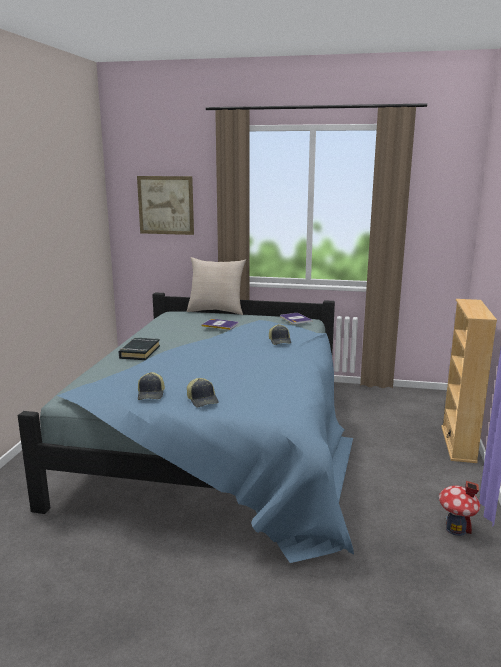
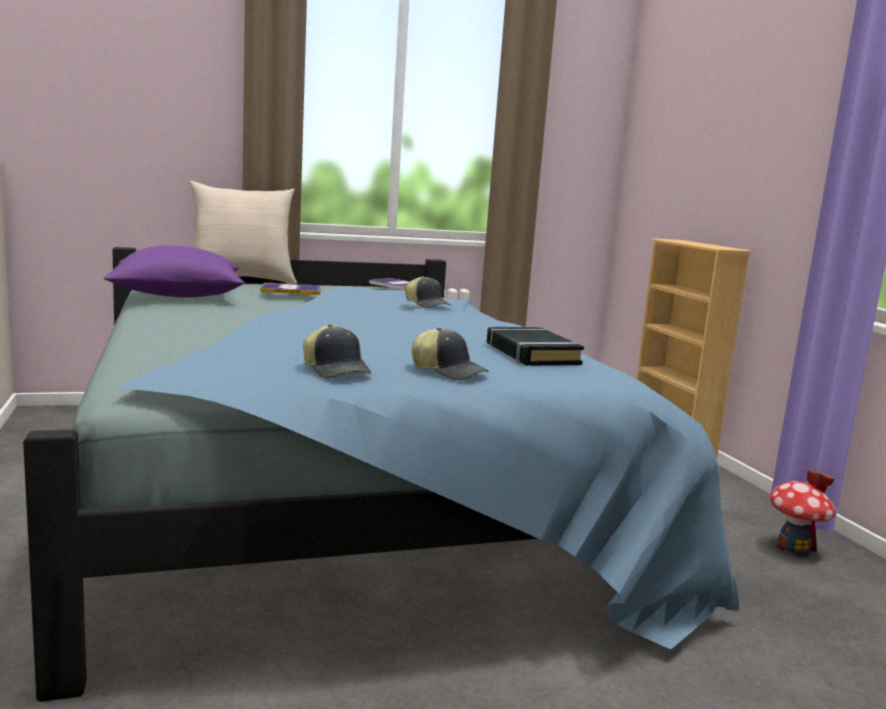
camera: 30 degrees left, 5 degrees down
black book [119,338,160,360] -> black book moved to [487,327,584,366]
picture [137,176,194,235] -> none
none -> purple pillow [104,245,245,298]

